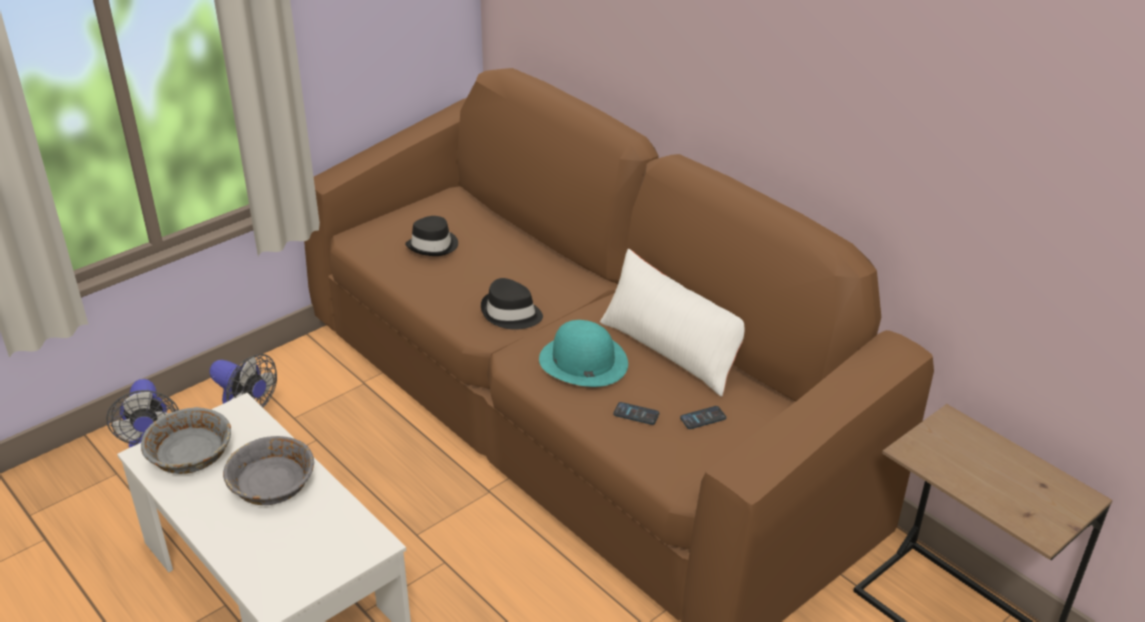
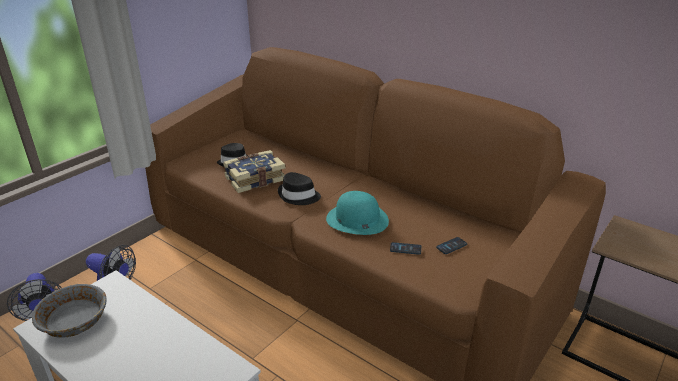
camera: 10 degrees left, 5 degrees down
grey bowl [223,436,314,505] -> none
white pillow [600,249,744,397] -> none
none -> book [223,150,285,193]

